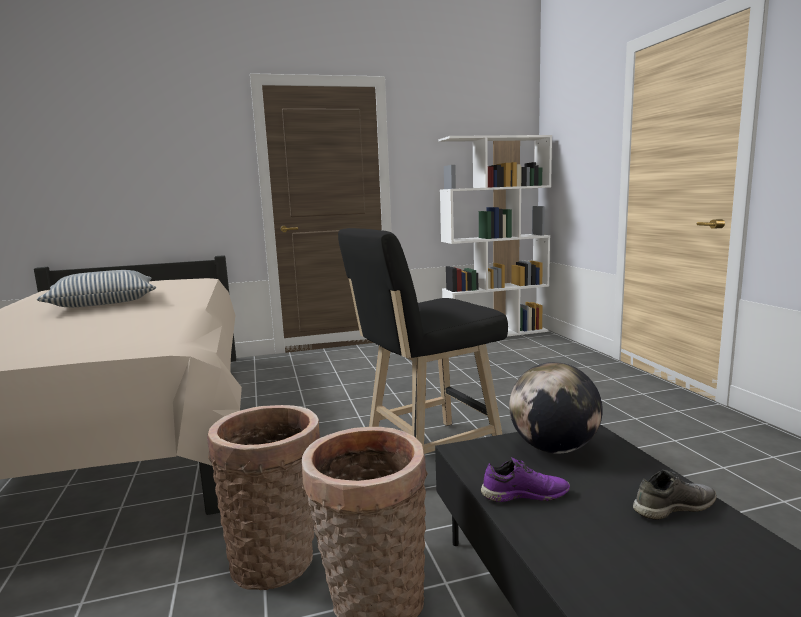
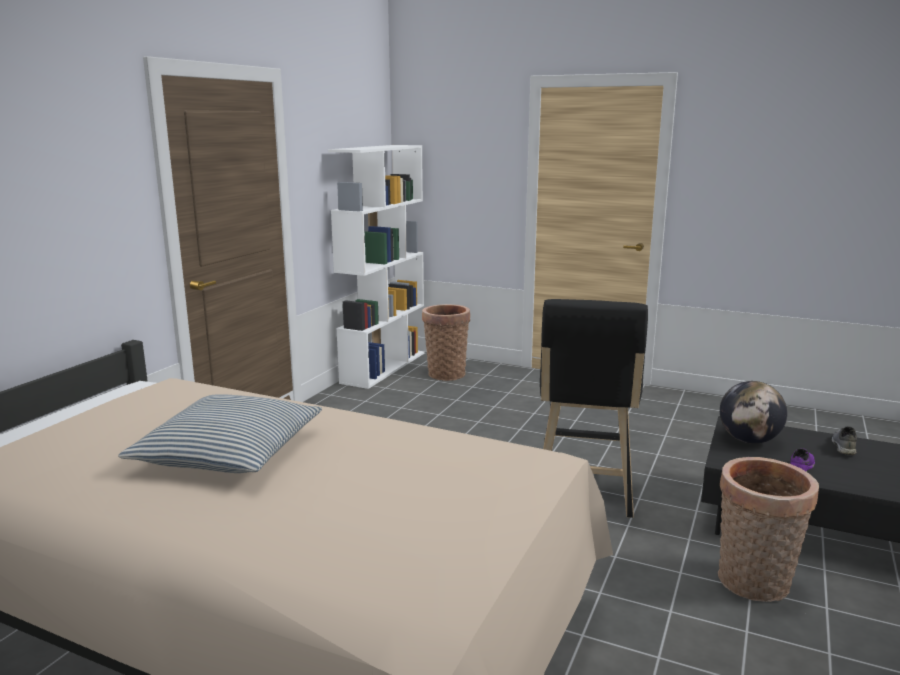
camera: 50 degrees left, 5 degrees up
basket [207,405,320,590] -> basket moved to [422,304,470,381]

